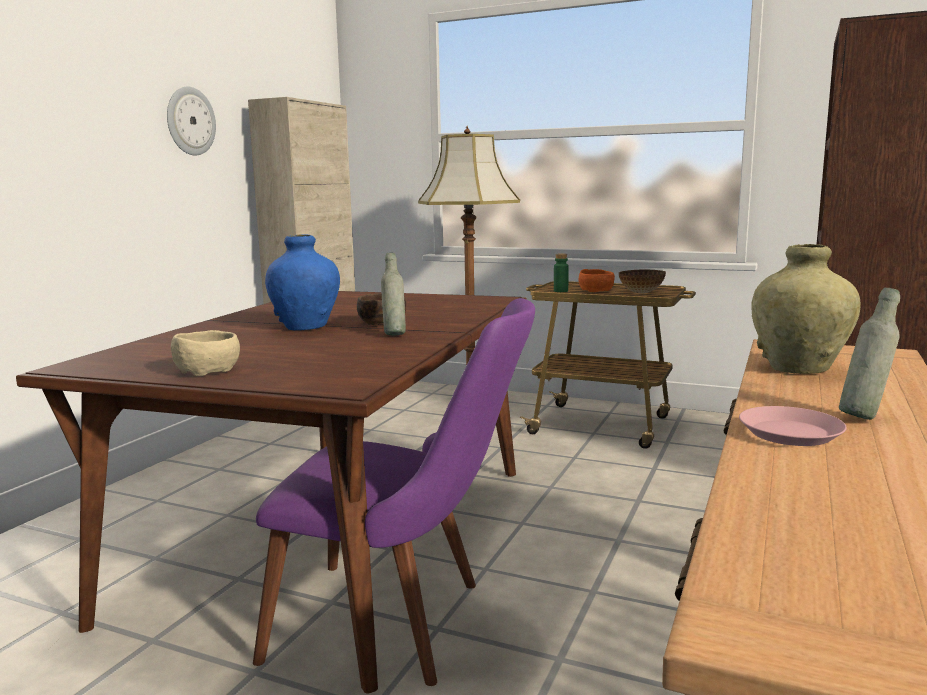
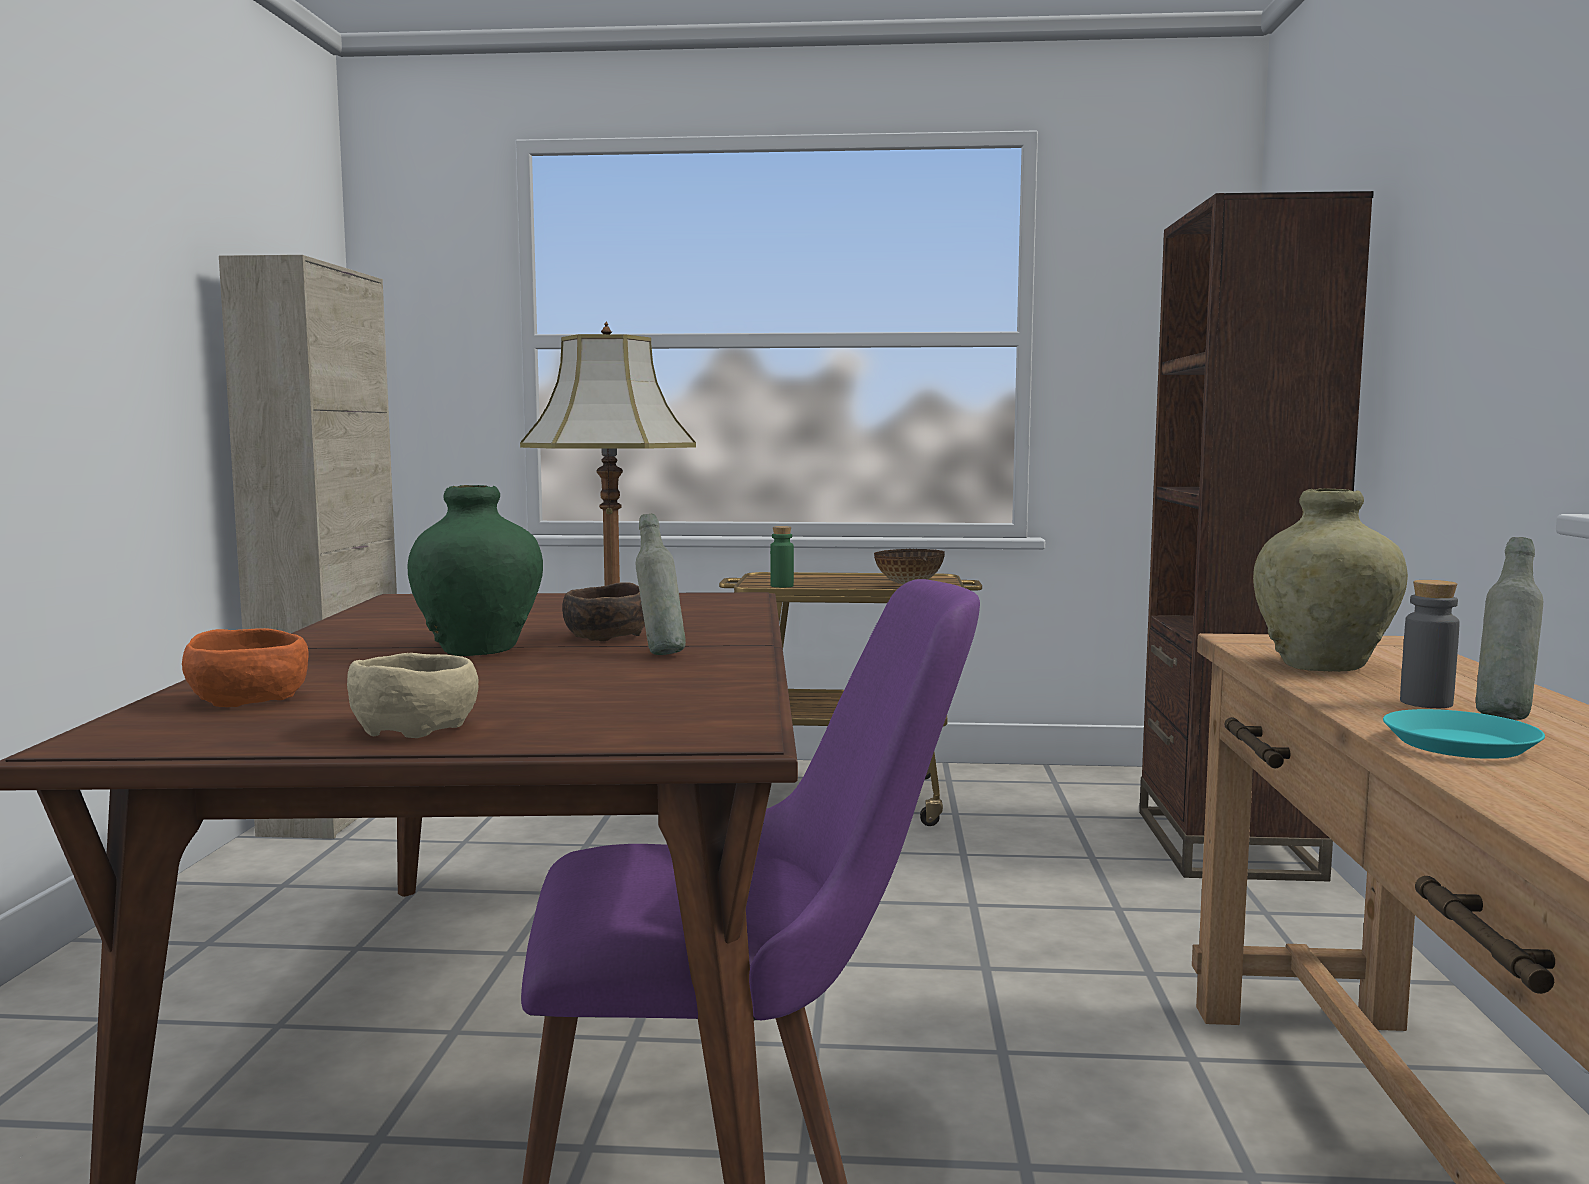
camera: 20 degrees left, 5 degrees down
wall clock [167,87,216,156] -> none
blue vase [265,235,340,330] -> green vase [408,485,543,656]
orange bowl [579,269,615,292] -> orange bowl moved to [182,628,309,707]
pink plate [739,406,847,446] -> turquoise plate [1383,709,1545,759]
none -> grey bottle [1400,580,1460,708]

